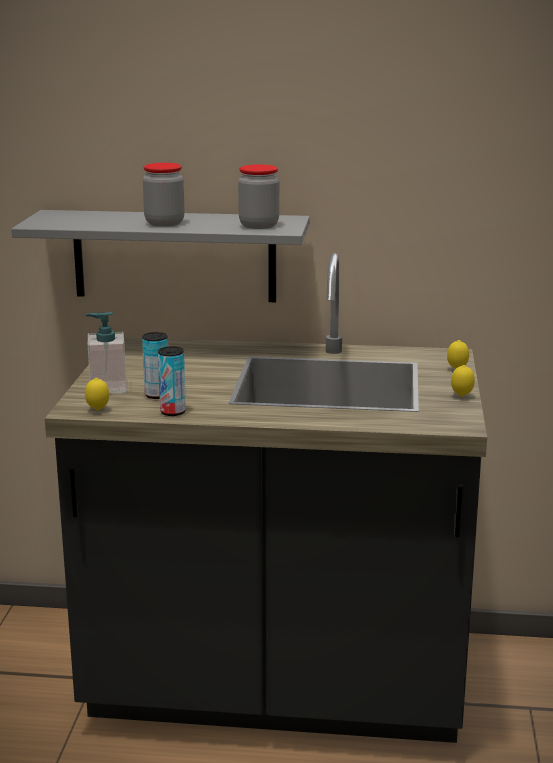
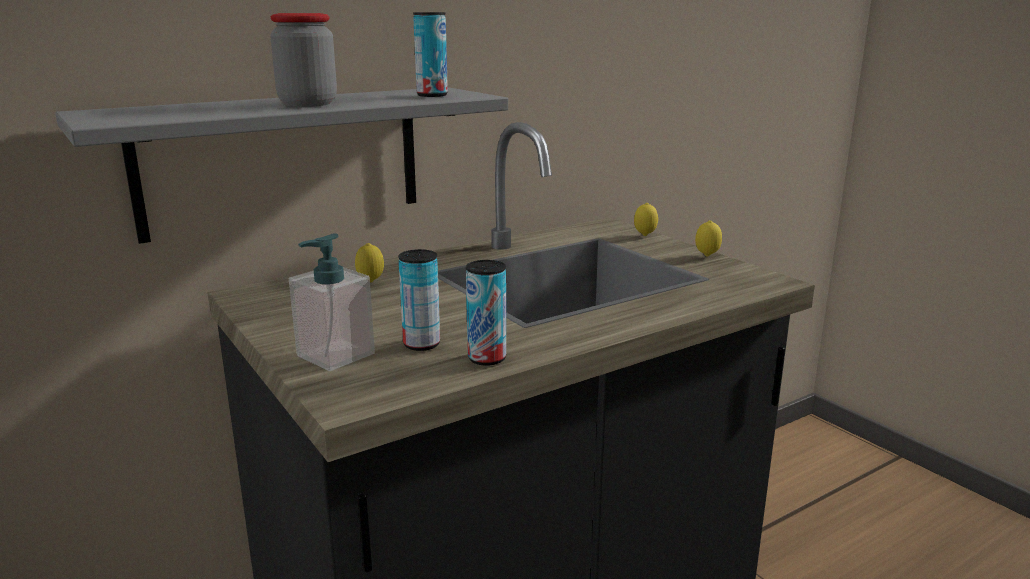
camera: 40 degrees left, 0 degrees up
lemon [85,378,109,411] -> lemon moved to [355,243,384,283]
jar [238,164,279,229] -> can [413,12,448,97]

